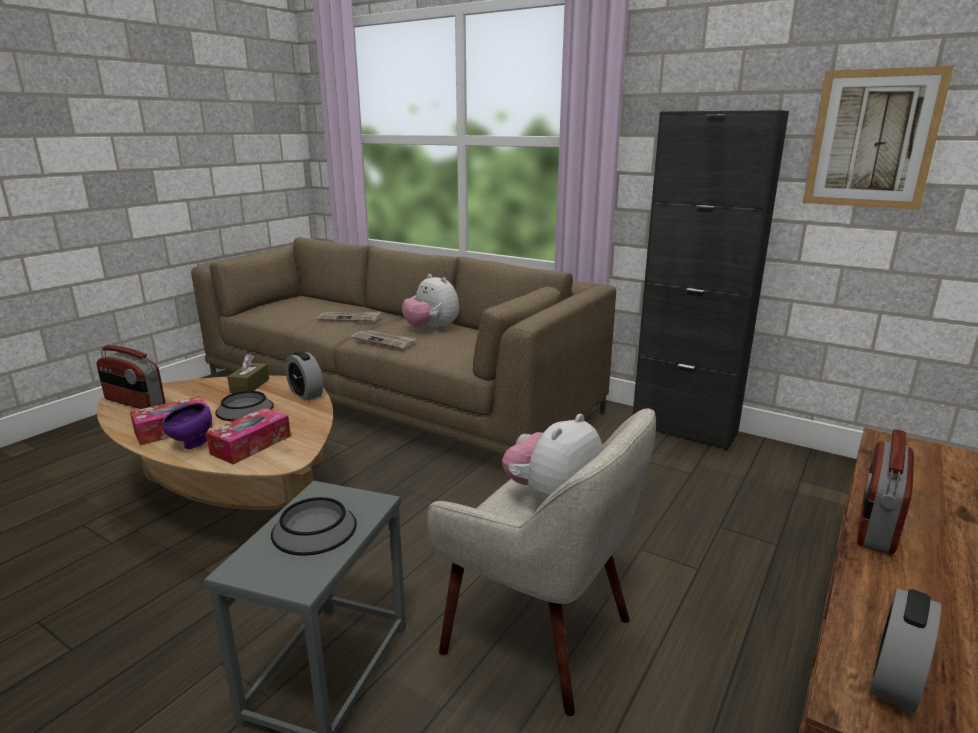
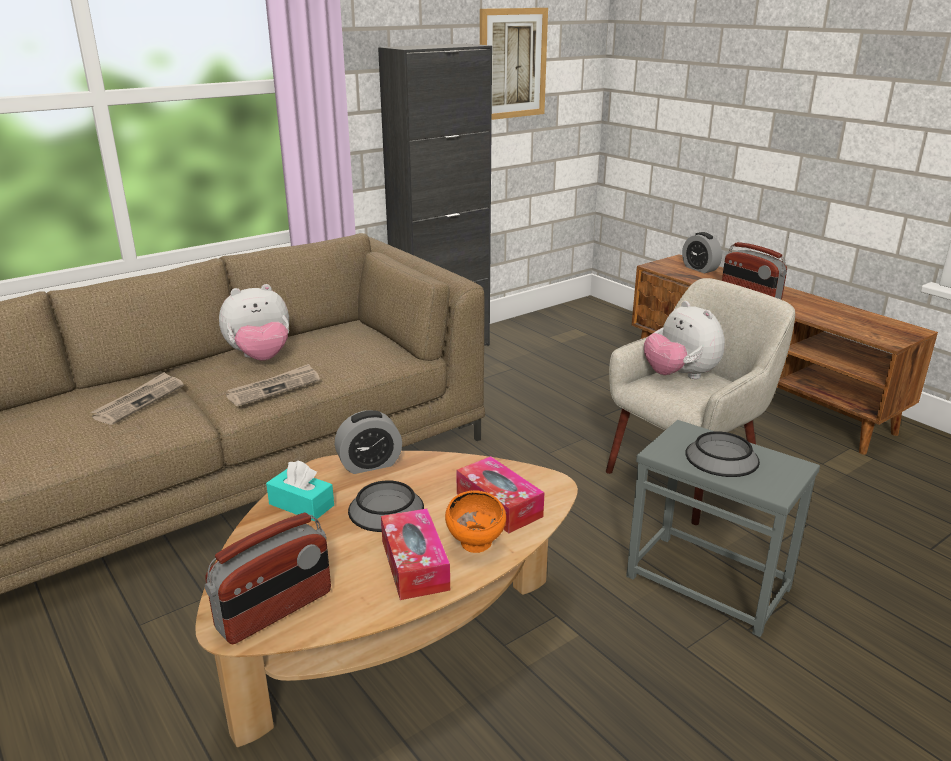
camera: 70 degrees left, 5 degrees up
purple bowl [162,403,212,449] -> orange bowl [445,490,506,553]
brown tissue box [227,354,269,393] -> turquoise tissue box [266,460,334,521]
alarm clock [869,588,941,713] -> alarm clock moved to [682,232,722,273]

